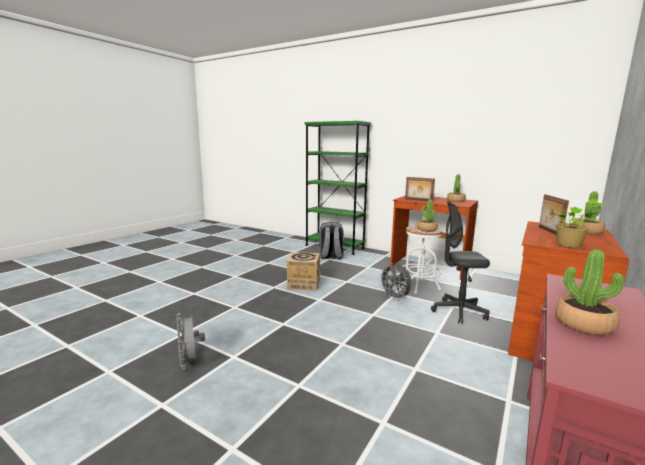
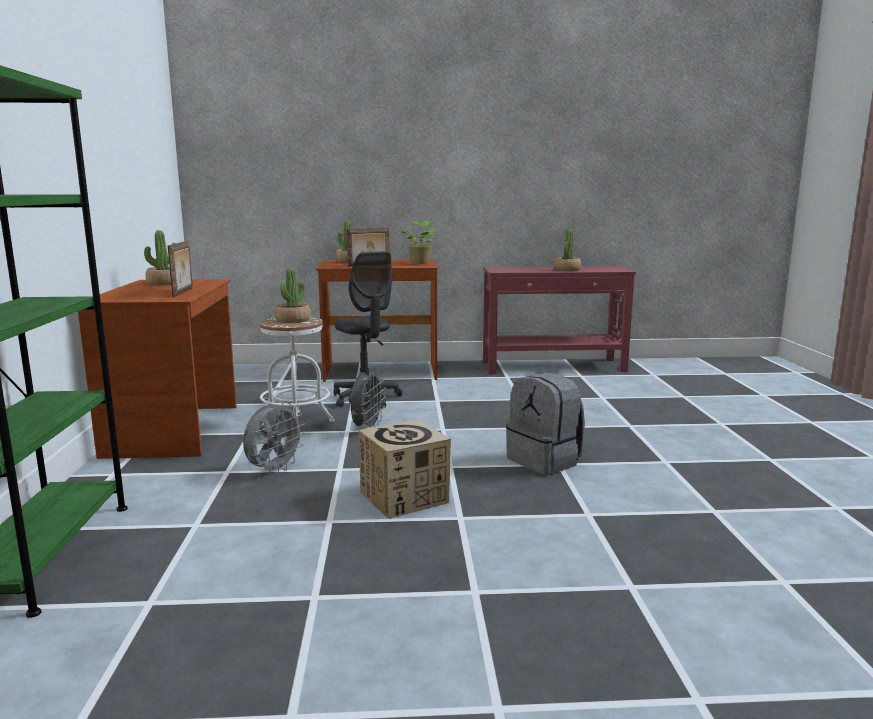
camera: 125 degrees left, 0 degrees up
grey fan [177,313,205,369] -> grey fan moved to [243,402,305,475]
grey backpack [319,222,344,259] -> grey backpack moved to [506,373,585,475]

